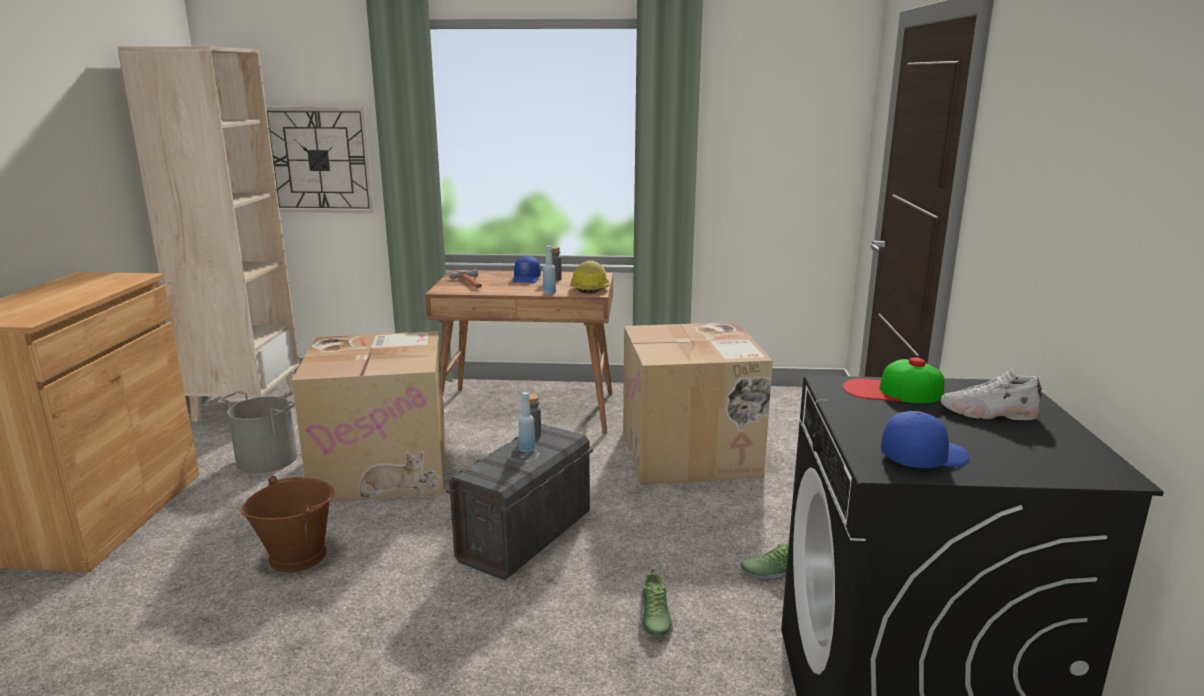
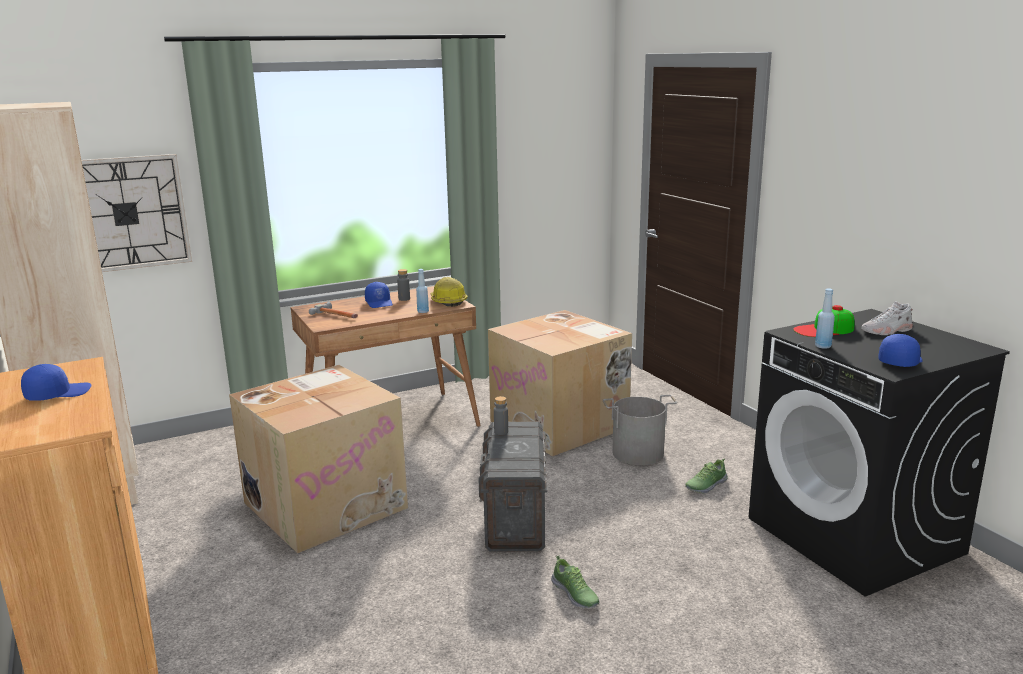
camera: 30 degrees left, 0 degrees up
grey bucket [220,391,297,473] -> grey bucket moved to [603,395,677,465]
brown bucket [241,476,335,572] -> none
blue bottle [518,392,535,452] -> blue bottle moved to [815,288,835,349]
shoe [641,569,673,637] -> shoe moved to [551,556,600,608]
none -> blue cap [21,364,91,401]

